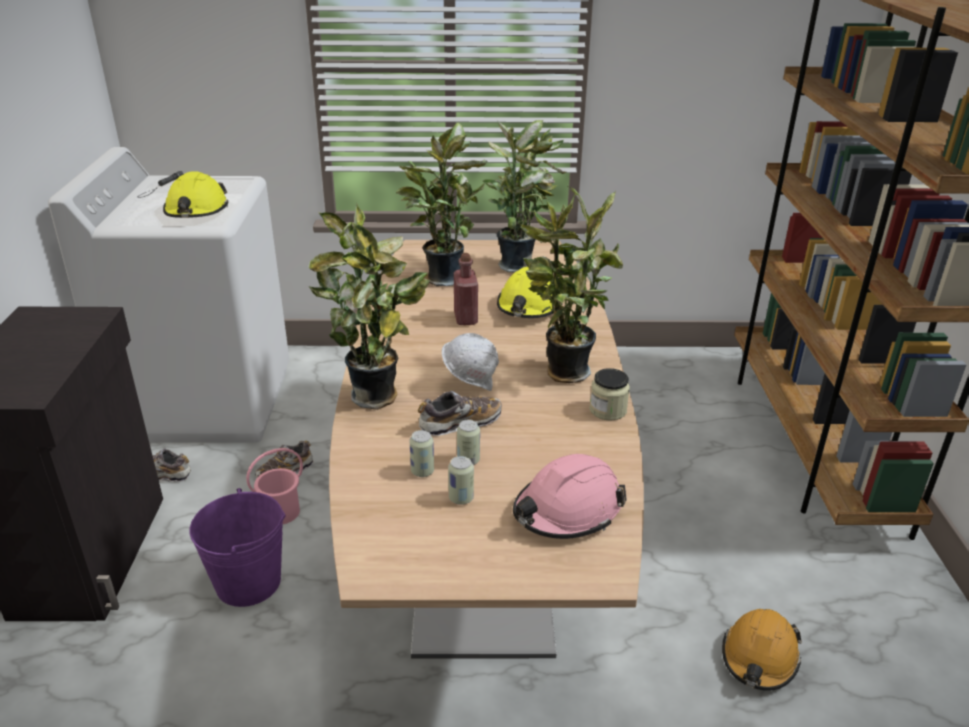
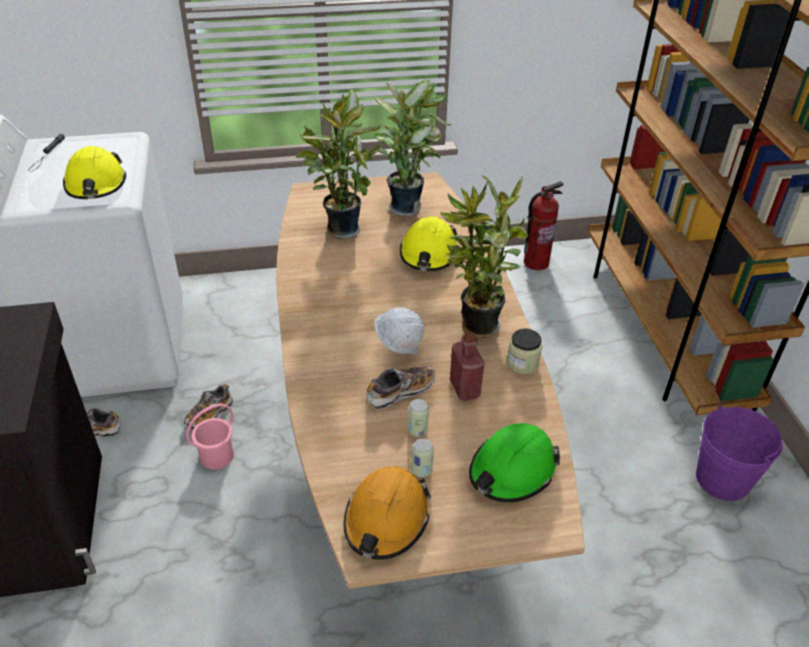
camera: 10 degrees left, 10 degrees up
purple bucket [189,488,286,607] -> purple bucket moved to [696,405,782,501]
potted plant [308,203,430,410] -> none
can [410,430,434,477] -> none
red bottle [454,253,478,325] -> red bottle moved to [450,331,485,401]
pink hard hat [513,454,627,539] -> green hard hat [469,423,560,502]
orange hard hat [722,609,801,691] -> orange hard hat moved to [344,466,431,560]
none -> fire extinguisher [524,181,564,270]

